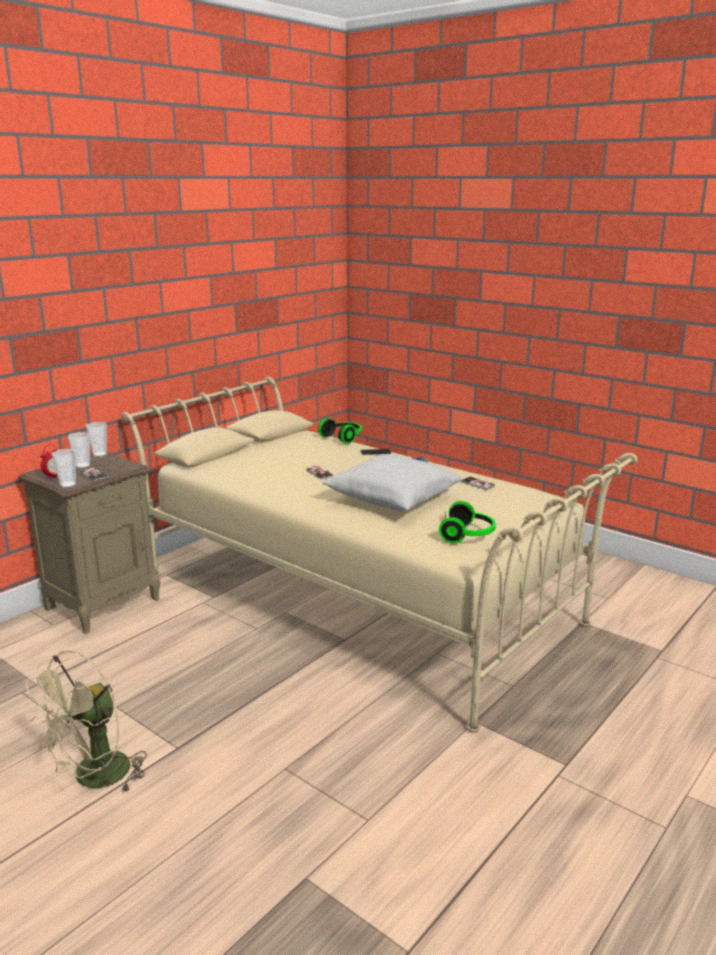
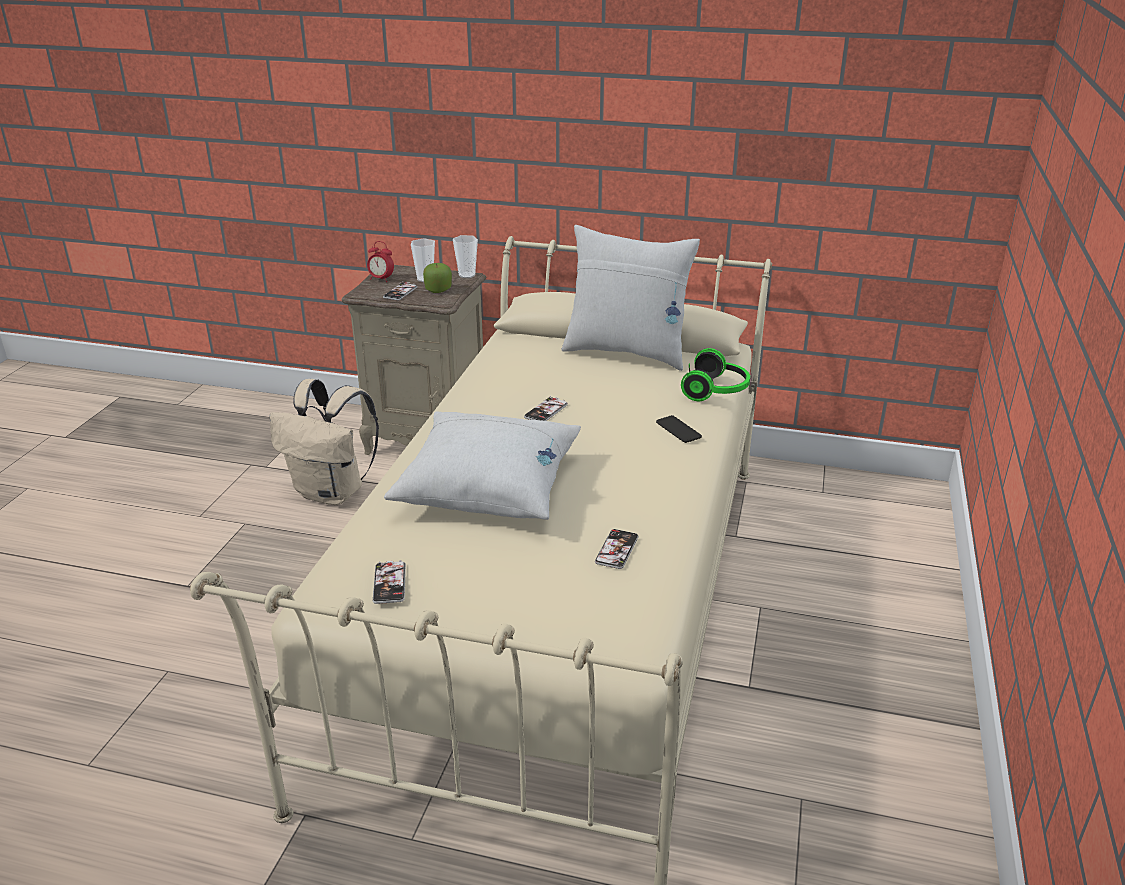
camera: 65 degrees right, 10 degrees up
beige fan [25,650,147,793] -> none
cup [52,449,76,487] -> none
headphones [439,501,496,544] -> phone [373,560,406,604]
none -> beige backpack [270,379,379,505]
none -> apple [423,263,452,293]
none -> grey pillow [561,225,700,371]

